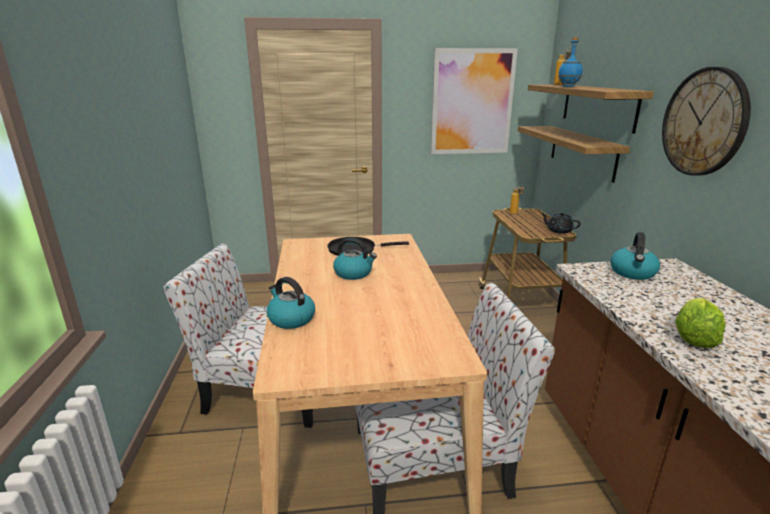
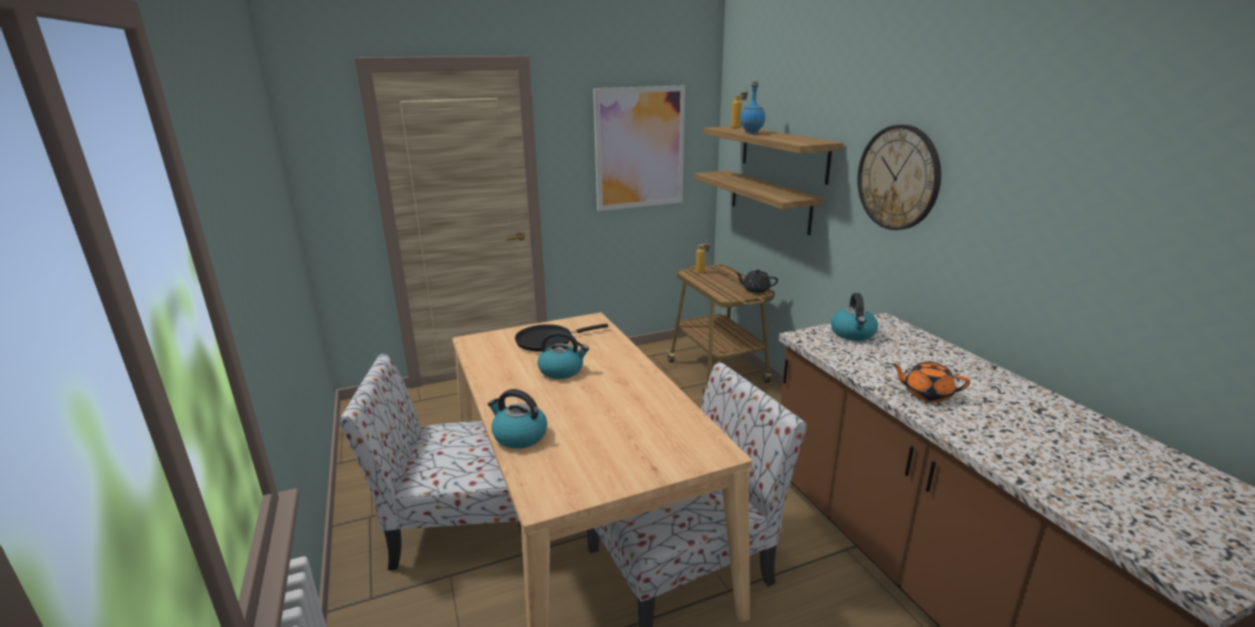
camera: 15 degrees left, 0 degrees up
lettuce [675,298,726,348] -> orange teapot [891,362,970,402]

